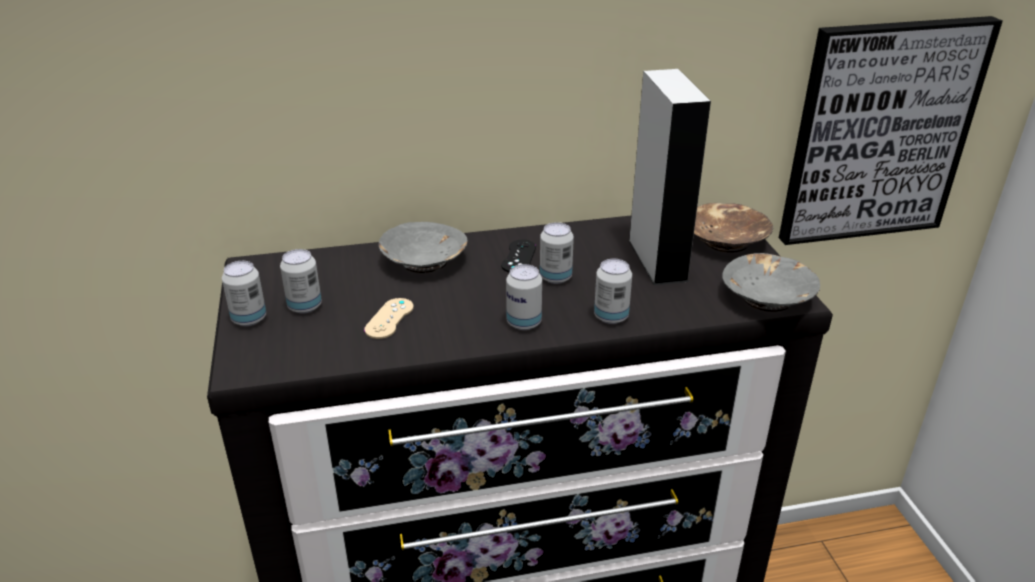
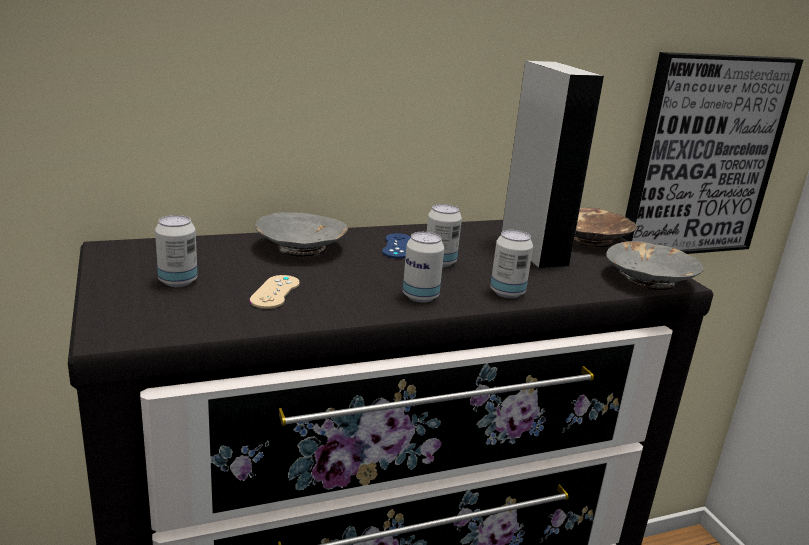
camera: 10 degrees left, 10 degrees down
can [222,261,266,326] -> none
black game controller [501,240,536,273] -> blue game controller [382,233,411,259]

